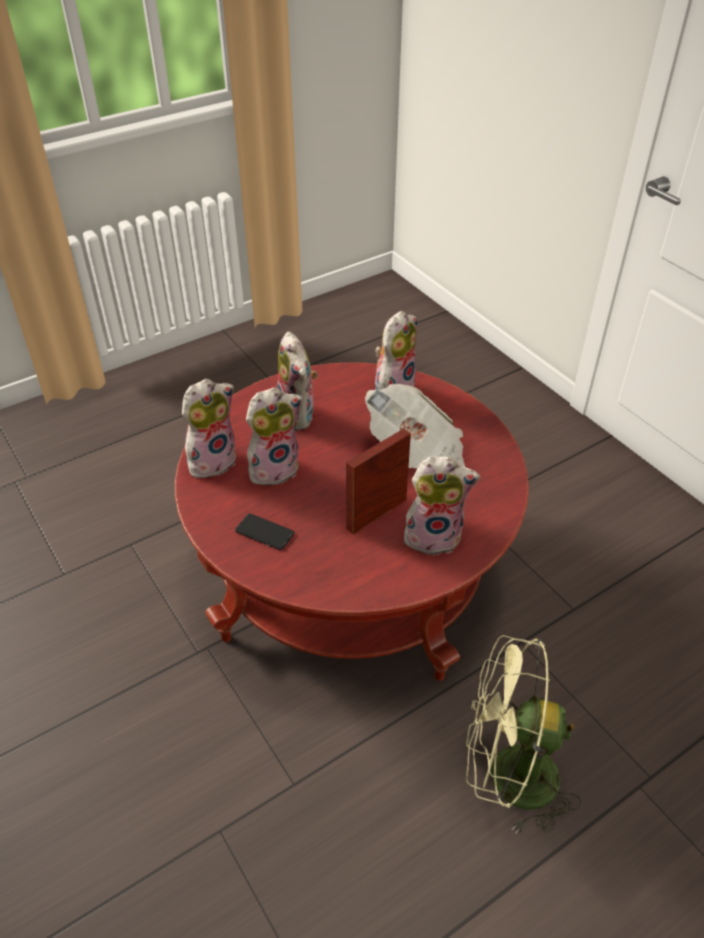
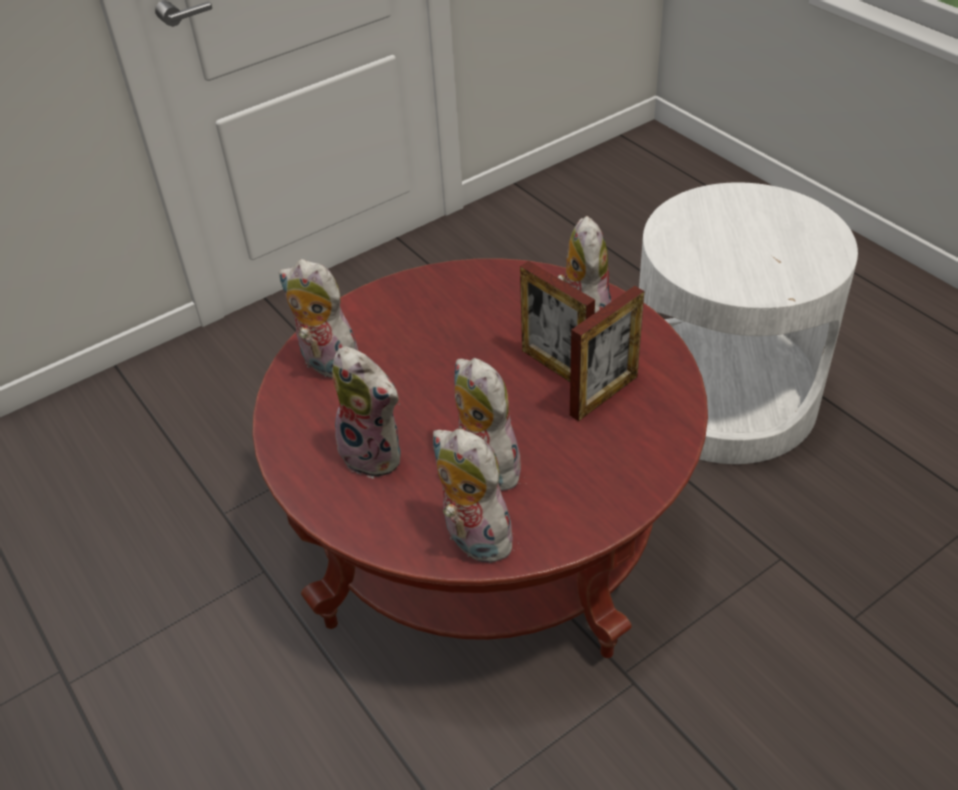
camera: 90 degrees left, 0 degrees up
phone [235,514,294,550] -> none
plush toy [277,332,318,431] -> plush toy turned 60 degrees clockwise [332,346,401,479]
newspaper [365,384,465,469] -> none
green fan [466,635,581,834] -> white side table [639,182,858,464]
none -> picture frame [570,286,644,421]

